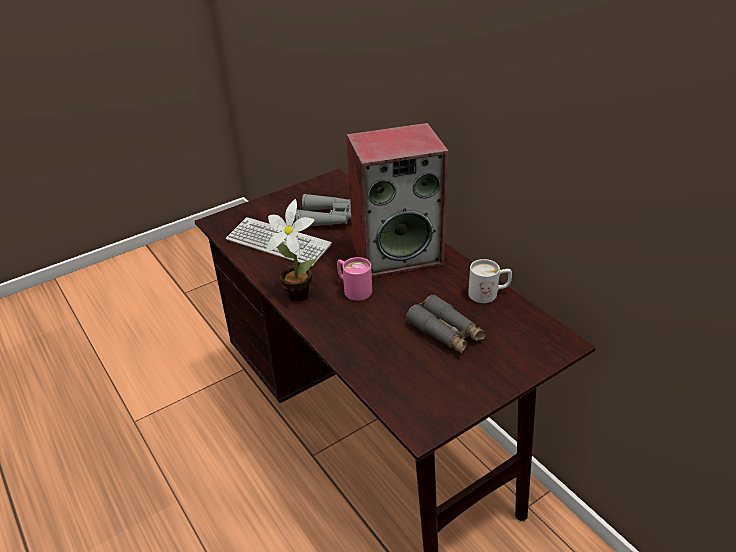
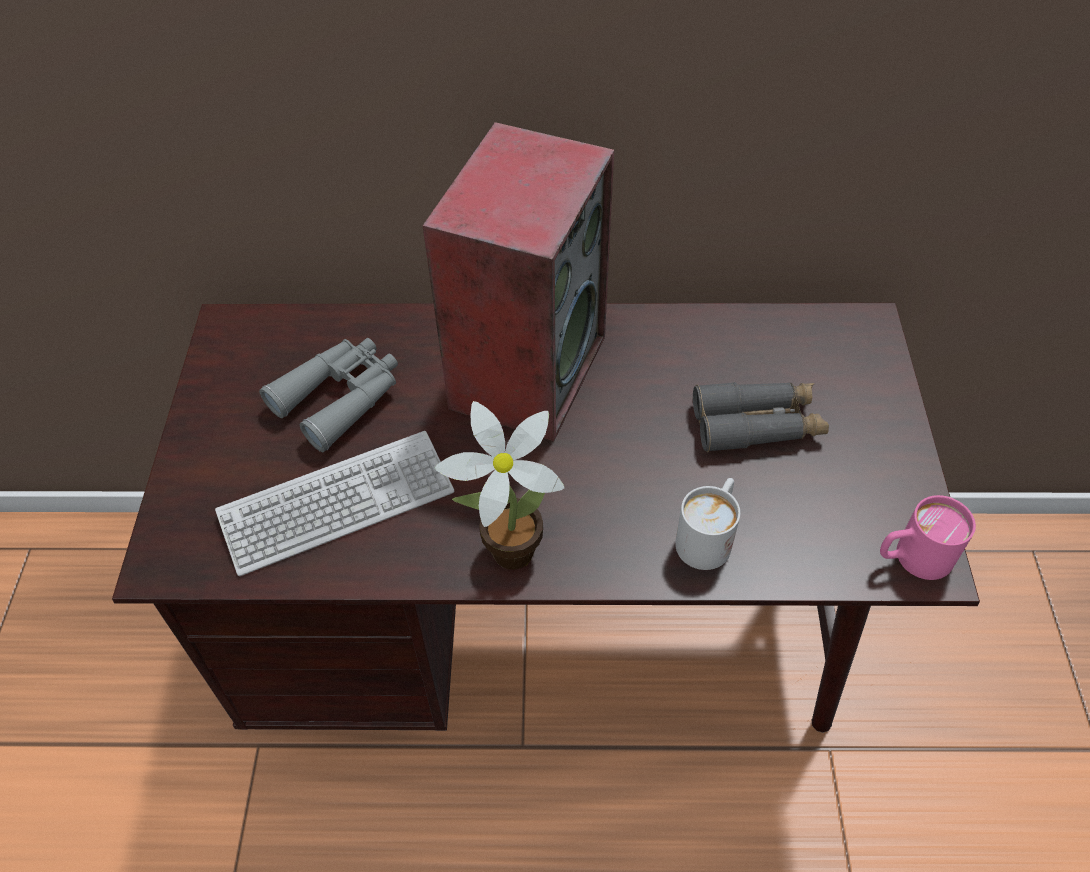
camera: 55 degrees left, 15 degrees up
pink mug [337,257,372,301] -> pink mug moved to [880,495,976,580]
white mug [468,259,512,303] -> white mug moved to [675,478,740,570]

